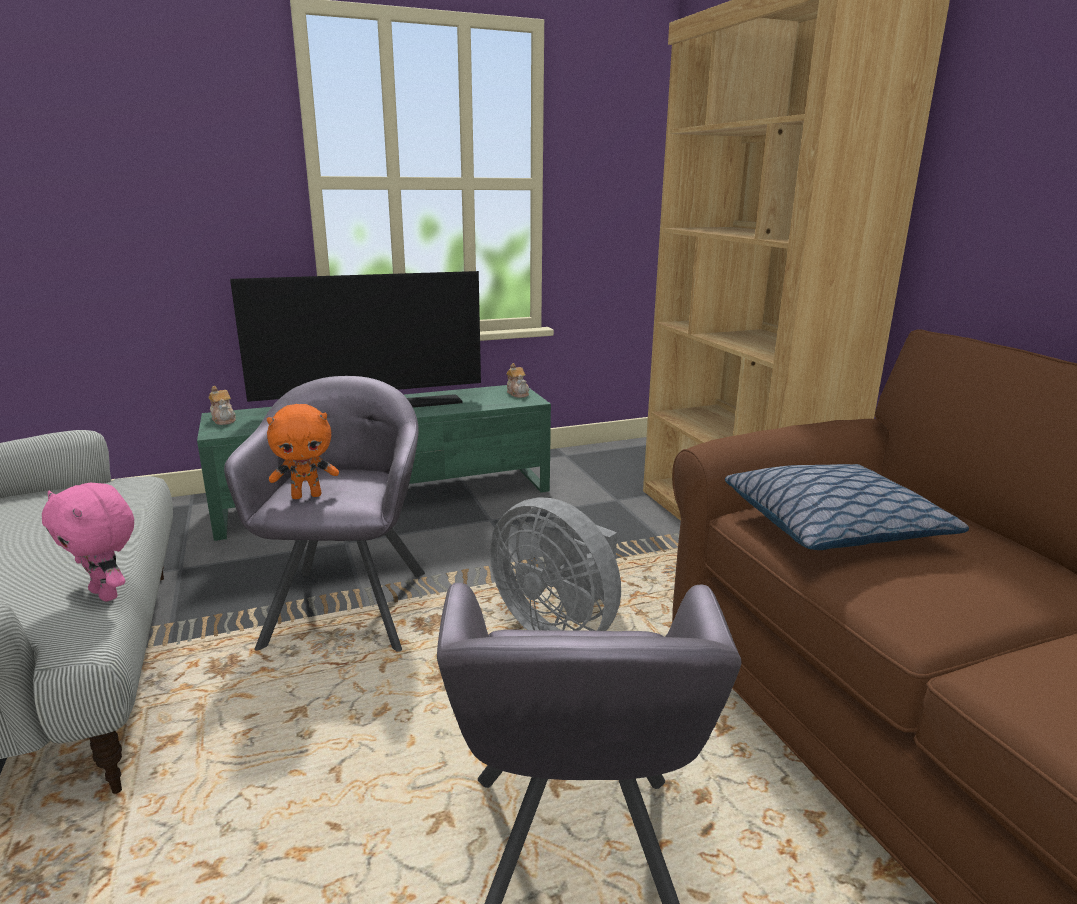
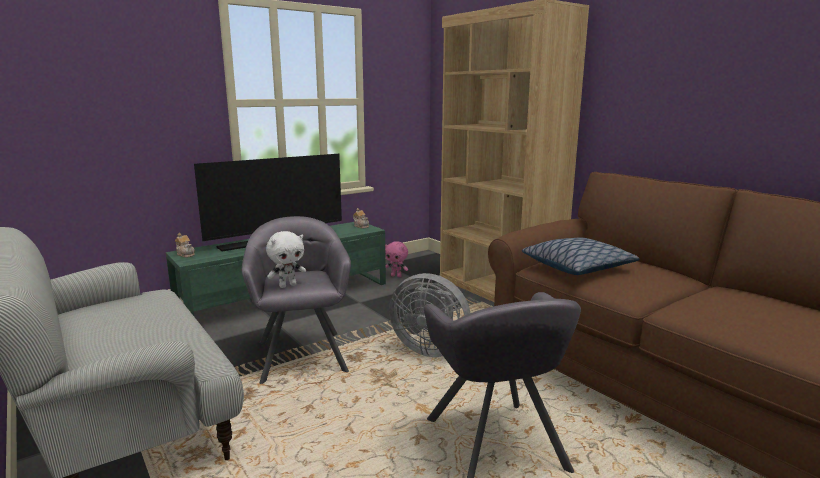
camera: 15 degrees left, 5 degrees down
pink plush toy [42,483,134,601] -> pink plush toy moved to [385,241,408,277]
orange plush toy [267,404,339,499] -> white plush toy [266,231,306,288]

